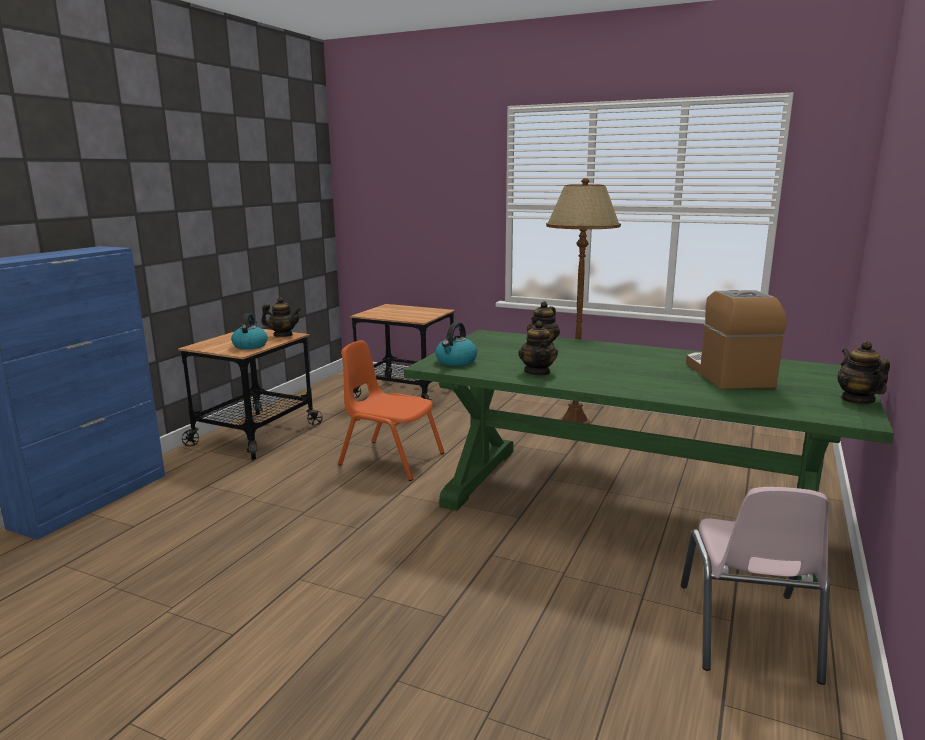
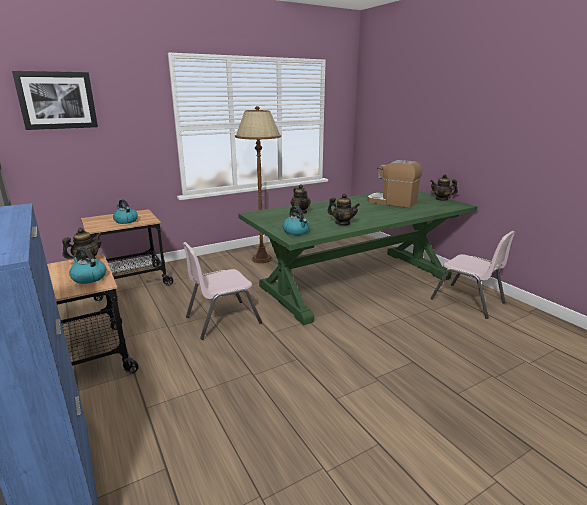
camera: 55 degrees left, 5 degrees up
orange chair [338,340,445,481] -> pink chair [182,242,262,340]
none -> picture [12,71,98,130]
none -> kettle [113,199,138,224]

